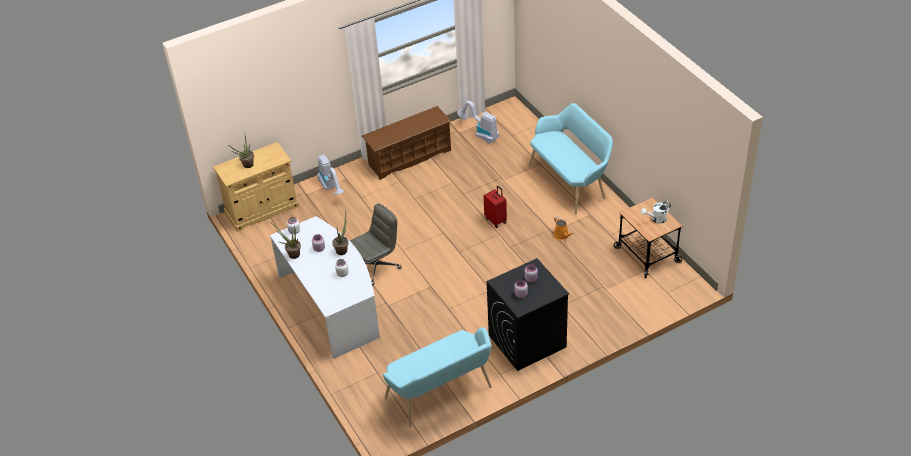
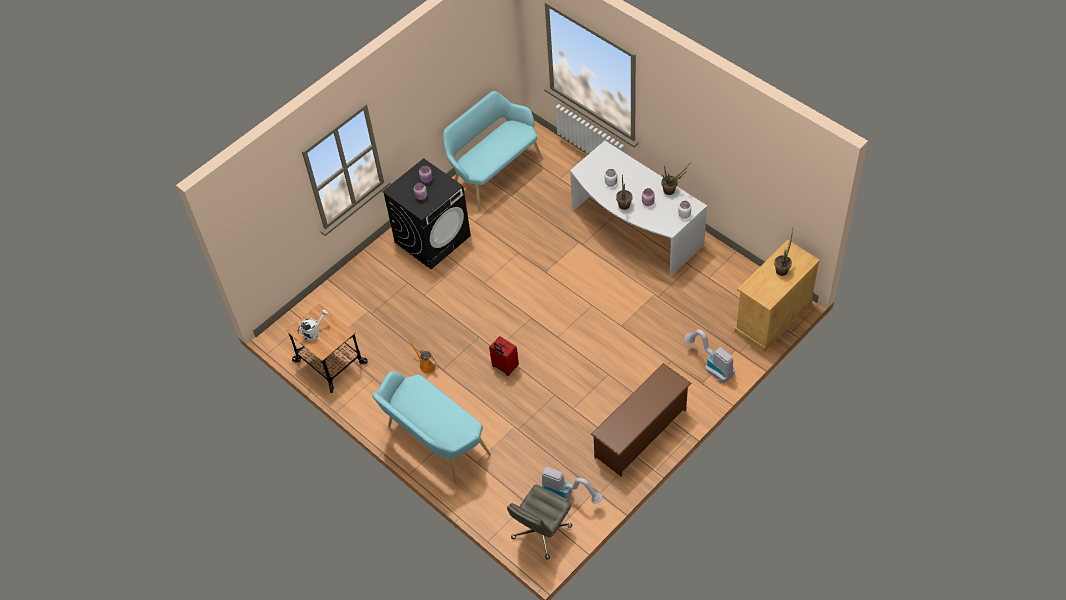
camera: 165 degrees right, 10 degrees up
grey office chair [350,204,402,285] -> grey office chair moved to [507,485,572,560]

